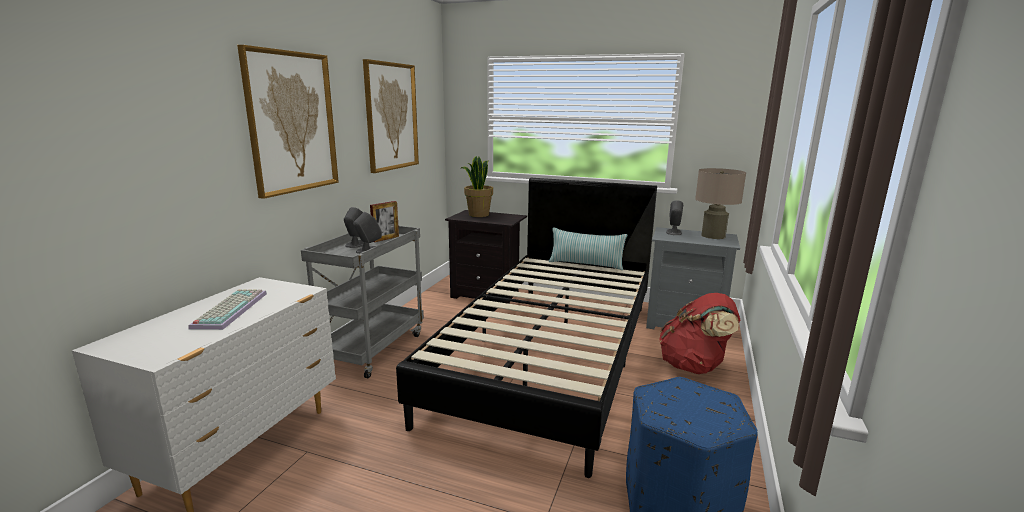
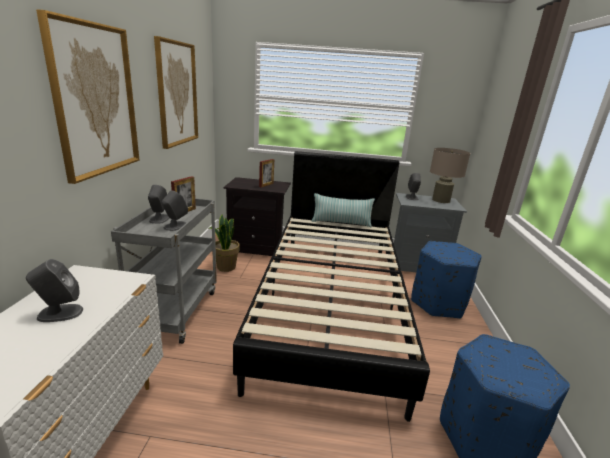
camera: 15 degrees left, 5 degrees up
keyboard [188,289,267,330] -> grey speaker [26,259,83,322]
potted plant [460,156,493,217] -> potted plant moved to [208,214,240,272]
red backpack [660,293,740,374] -> blue ottoman [411,241,481,319]
none -> picture frame [259,159,274,188]

